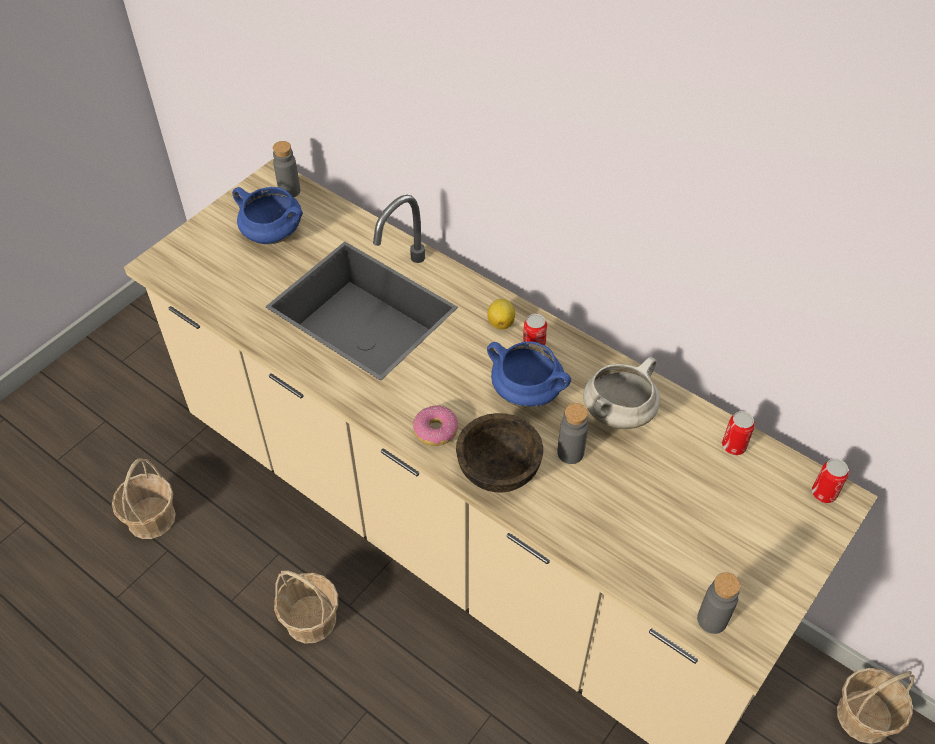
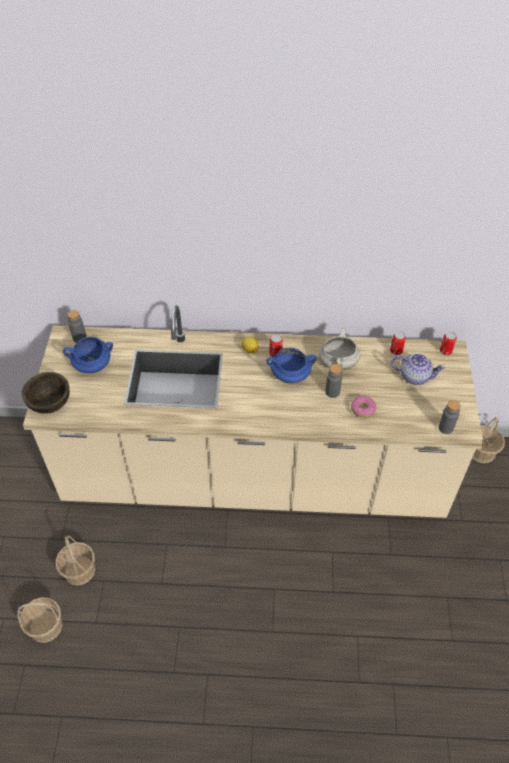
camera: 35 degrees left, 0 degrees up
basket [274,570,338,644] -> basket moved to [17,597,62,643]
donut [413,405,458,446] -> donut moved to [351,395,376,418]
brown bowl [456,413,543,493] -> brown bowl moved to [22,372,70,414]
none -> teapot [391,353,446,385]

